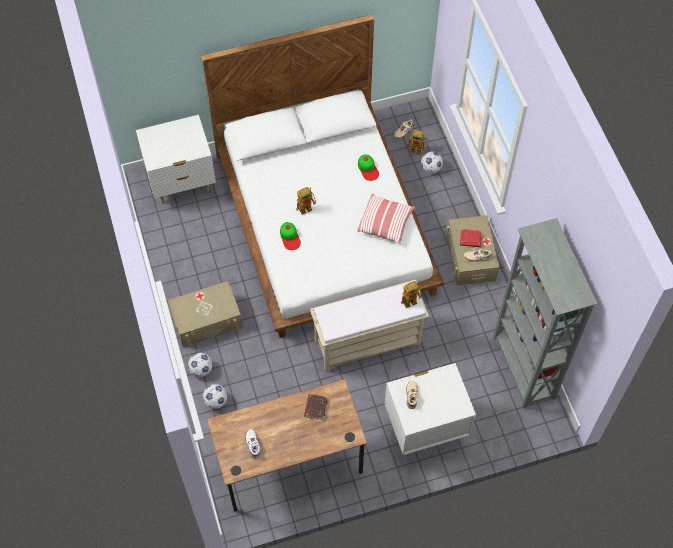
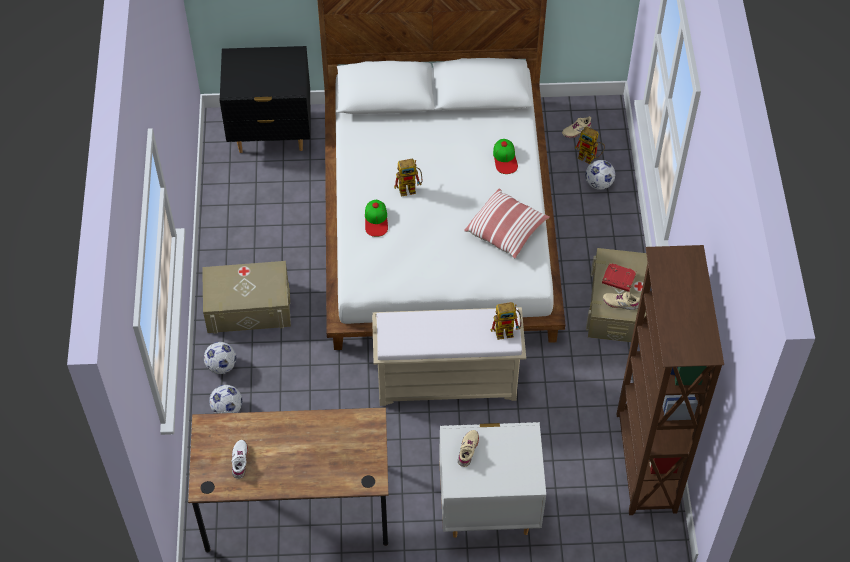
camera: 15 degrees right, 5 degrees down
white nightstand [136,115,216,203] -> black nightstand [220,46,310,153]
brown book [304,394,328,420] -> none
grey bookcase [493,218,598,409] -> brown bookcase [616,245,724,515]

